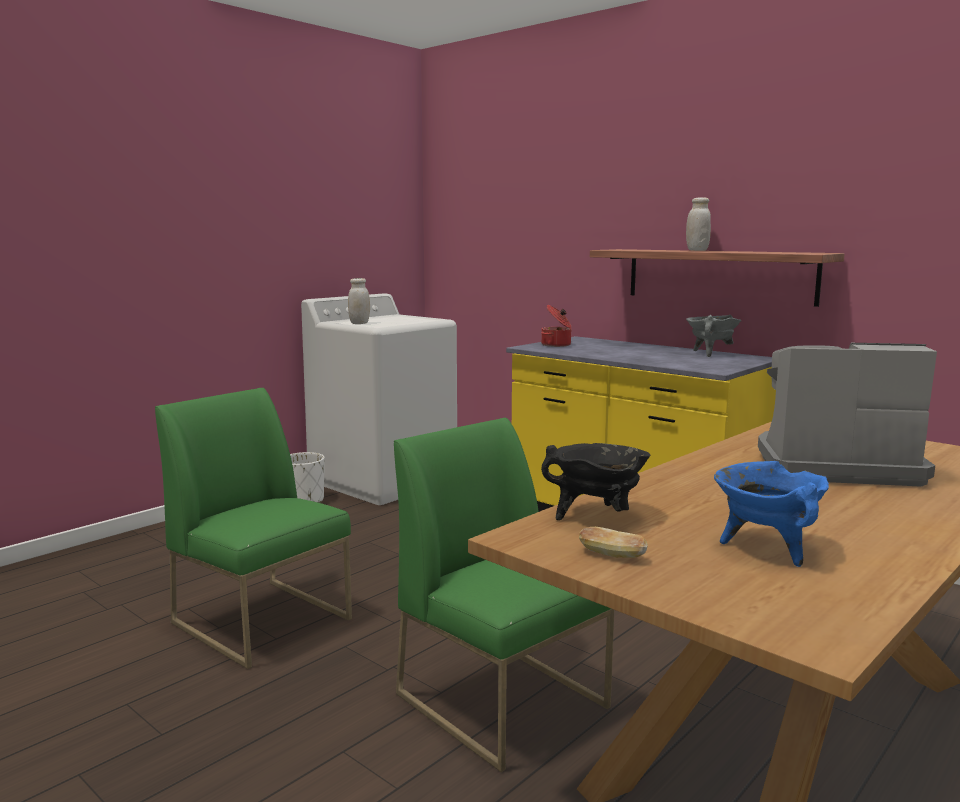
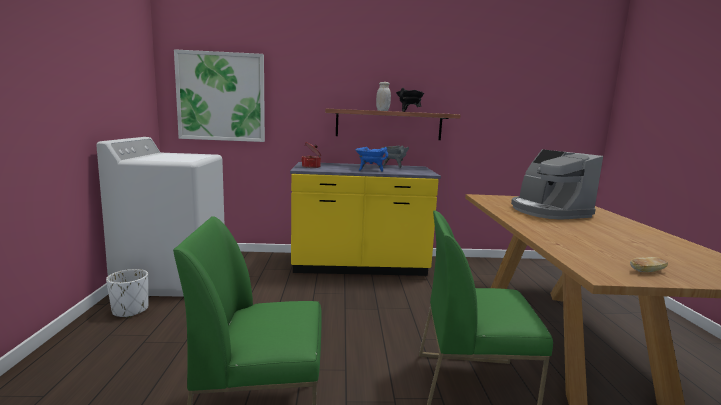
camera: 45 degrees left, 0 degrees up
white jar [348,278,370,324] -> none
black cooking pot [541,443,650,520] -> black cooking pot moved to [396,88,424,112]
blue cooking pot [714,461,829,567] -> blue cooking pot moved to [356,147,388,172]
coffee machine [758,343,937,487] -> coffee machine turned 75 degrees counterclockwise [511,149,603,220]
none -> picture [174,49,265,142]

